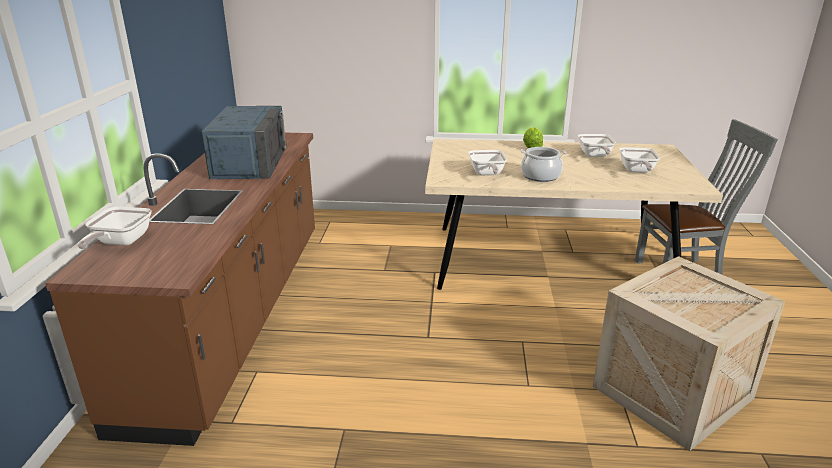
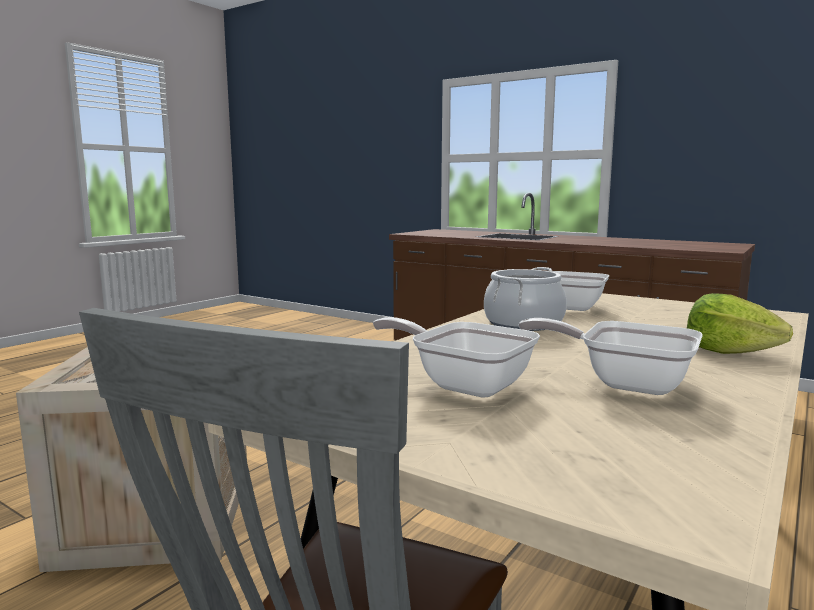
camera: 120 degrees right, 15 degrees down
frying pan [77,206,152,249] -> none
blue microwave [201,106,286,179] -> none

